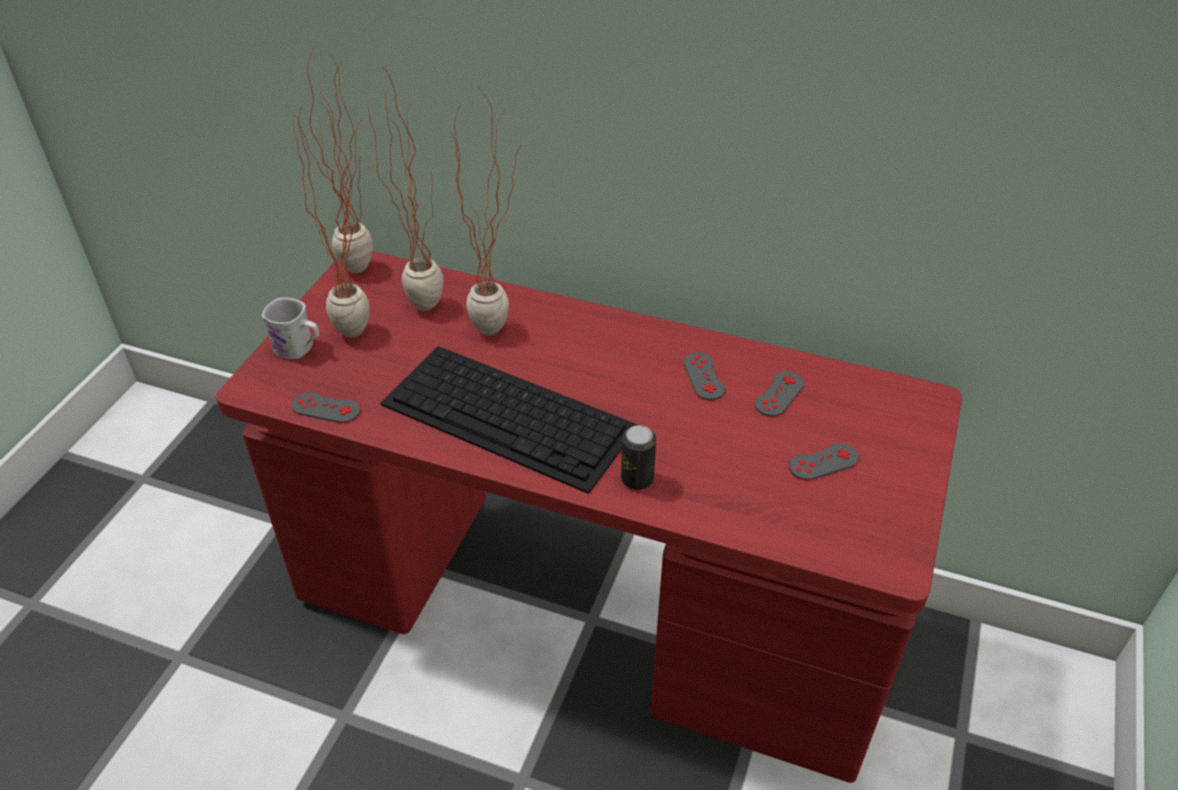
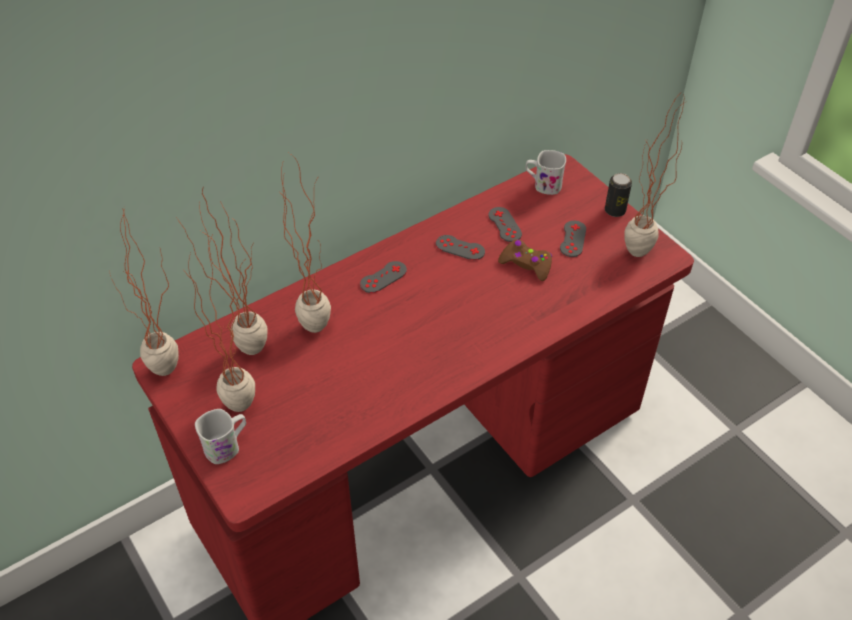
camera: 55 degrees left, 5 degrees up
grey game controller [292,392,360,423] -> grey game controller moved to [360,261,407,293]
keyboard [380,346,638,494] -> none
can [621,425,656,490] -> can moved to [605,173,632,217]
none -> brown game controller [498,239,552,281]
none -> white mug [526,150,566,195]
none -> potted plant [625,94,687,257]

